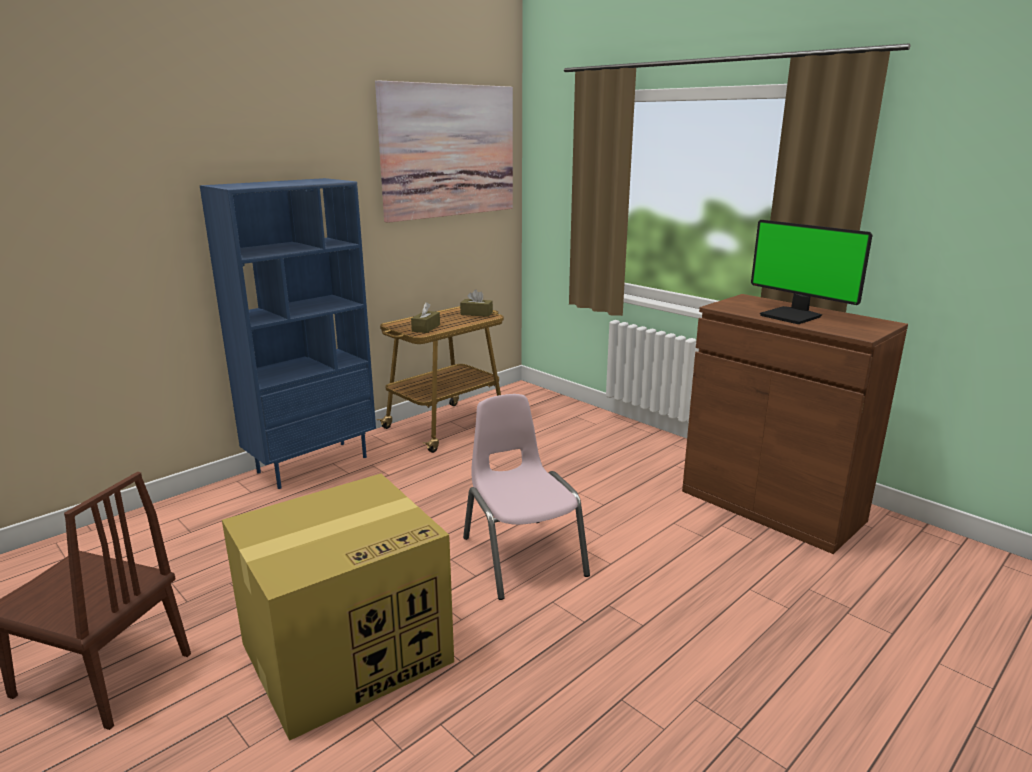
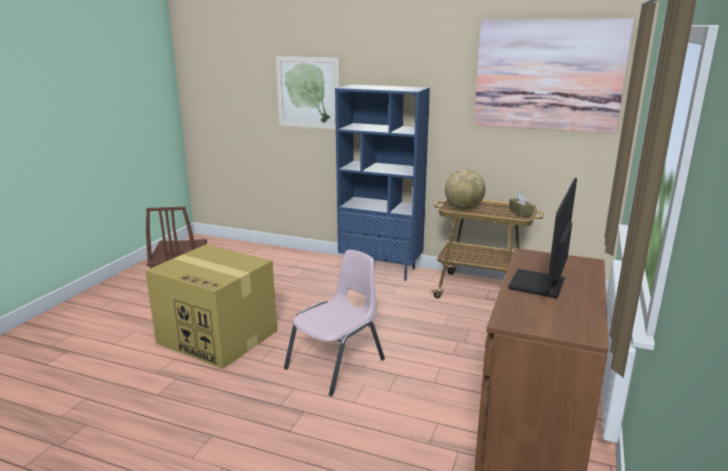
camera: 65 degrees right, 0 degrees up
brown tissue box [411,302,440,333] -> globe [445,169,485,209]
none -> picture [276,56,340,129]

